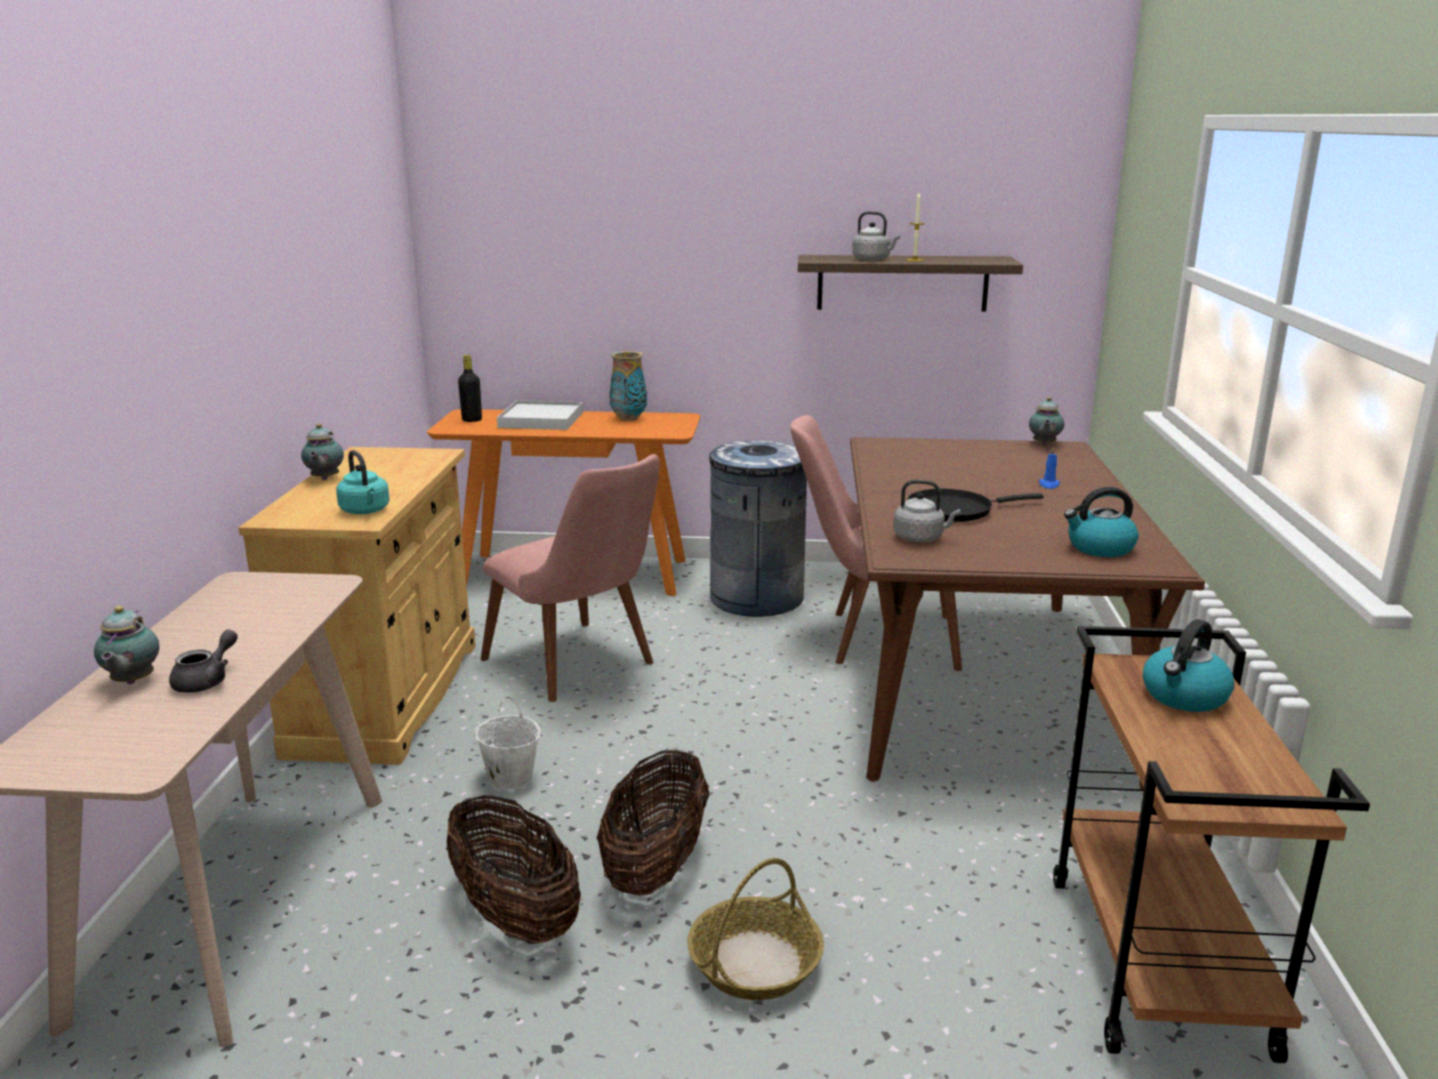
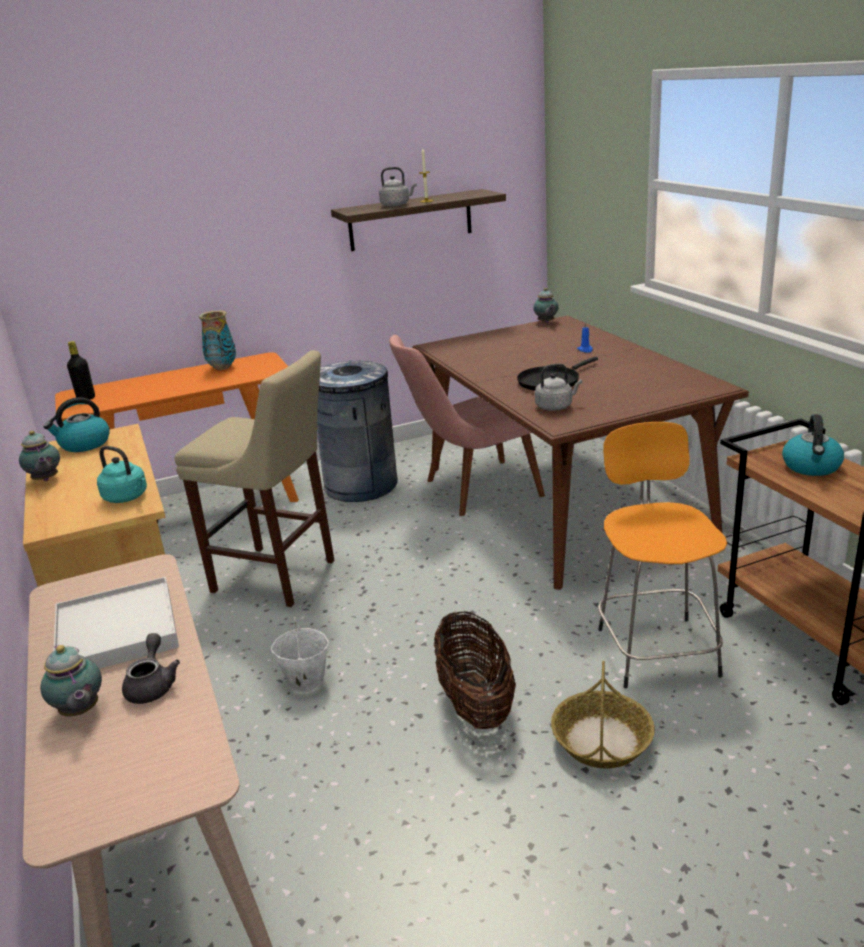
camera: 25 degrees left, 5 degrees up
basket [446,794,581,944] -> none
pink chair [480,454,660,702] -> beige stool [175,350,334,607]
white tray [497,400,583,430] -> white tray moved to [53,577,179,669]
kettle [1064,487,1139,557] -> kettle moved to [44,397,110,452]
none -> orange stool [598,422,727,688]

